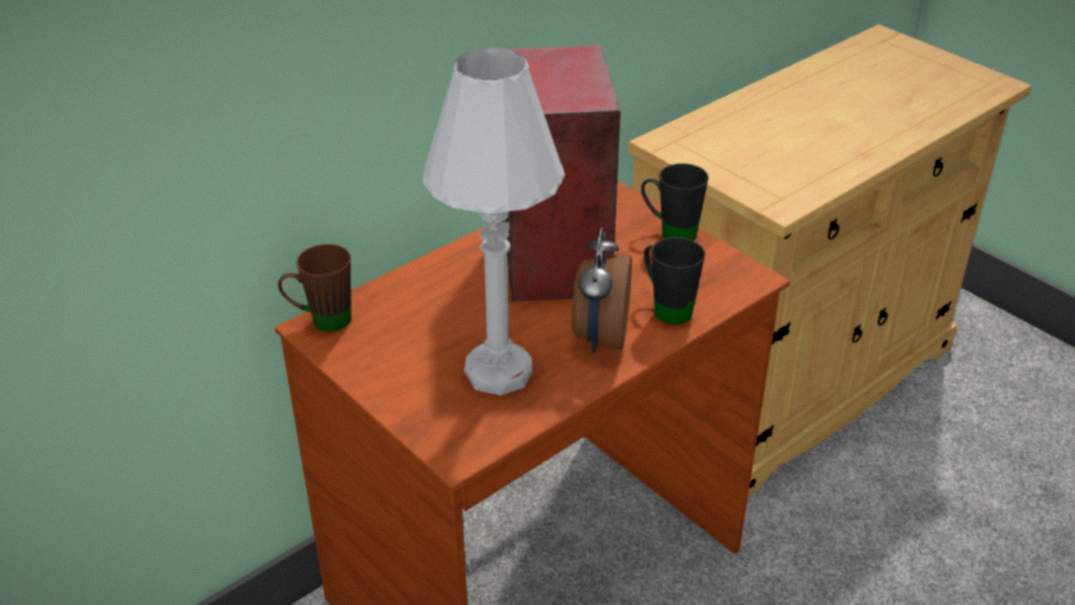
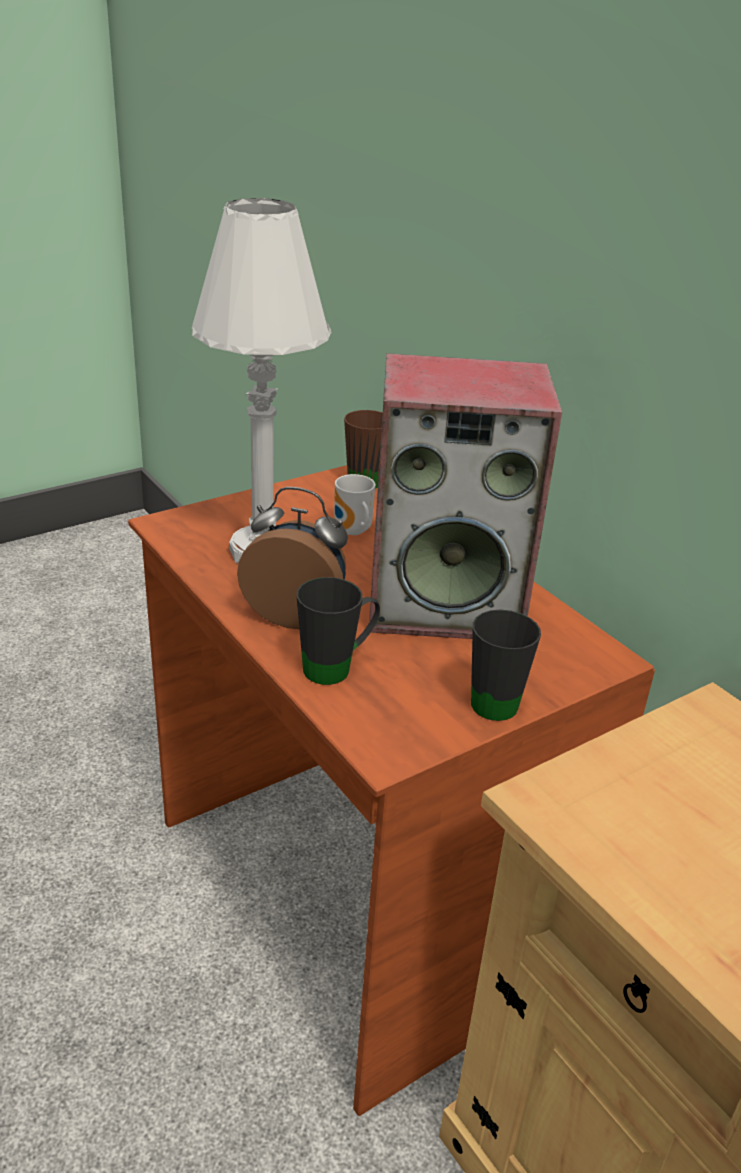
camera: 95 degrees right, 5 degrees down
none -> mug [334,474,375,535]

